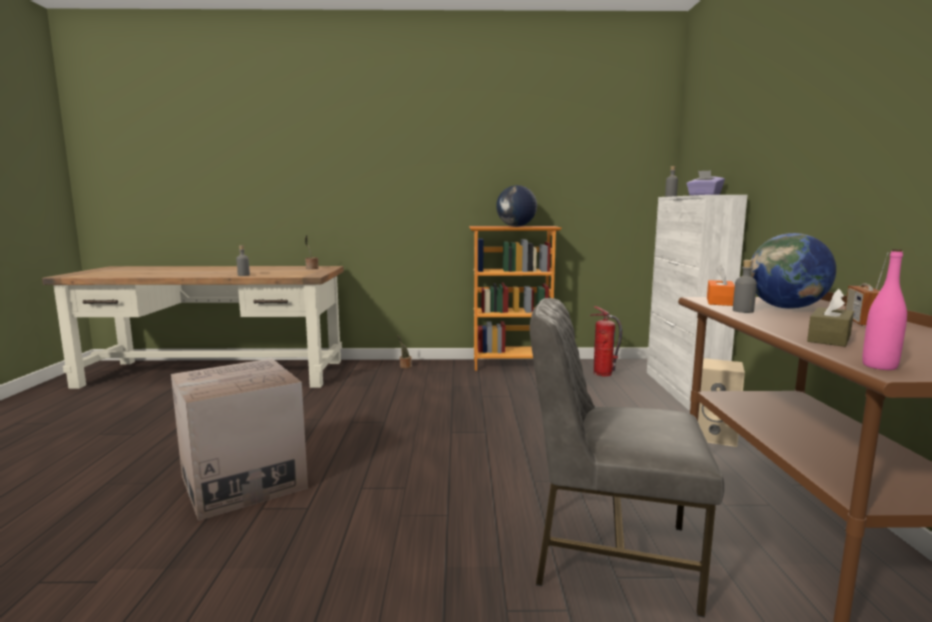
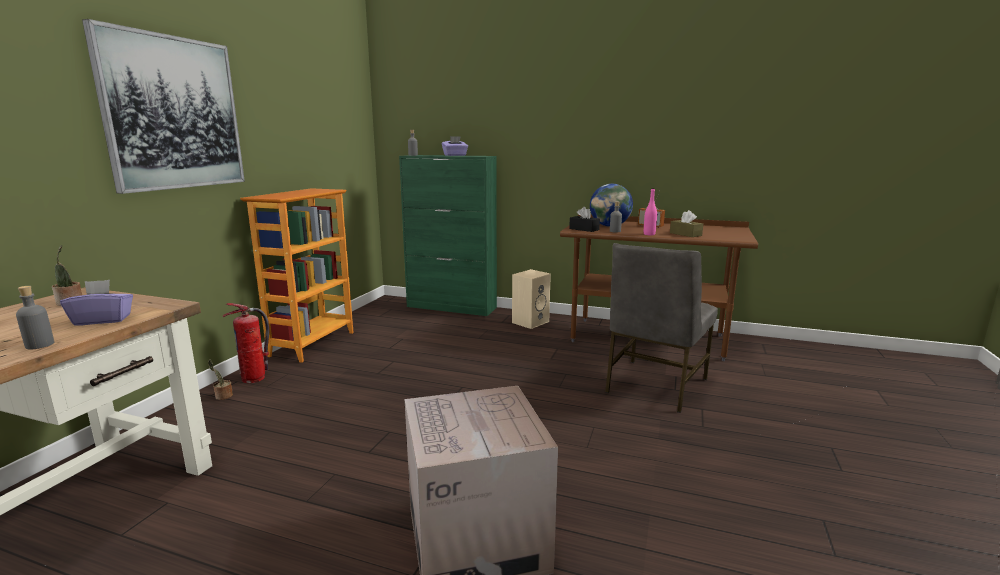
camera: 70 degrees left, 5 degrees up
globe [496,185,537,227] -> none
fire extinguisher [590,306,622,376] -> fire extinguisher moved to [223,303,269,383]
white cabinet [647,195,748,410] -> green cabinet [399,155,497,316]
orange tissue box [707,265,735,306] -> black tissue box [569,207,600,232]
pink bottle [862,249,907,370] -> pink bottle moved to [644,188,657,235]
none -> purple tissue box [60,280,133,326]
none -> picture [82,19,245,194]

